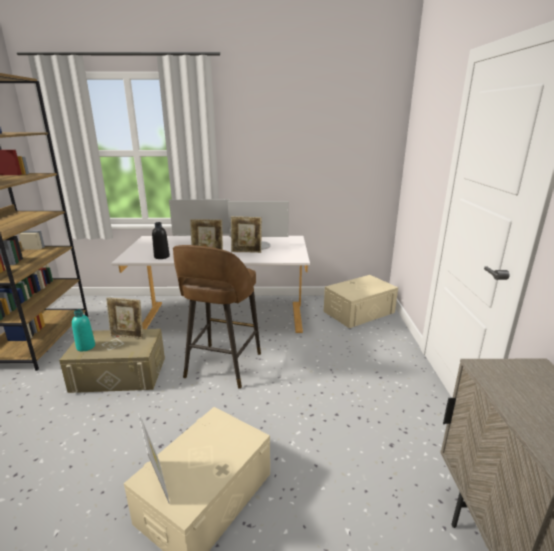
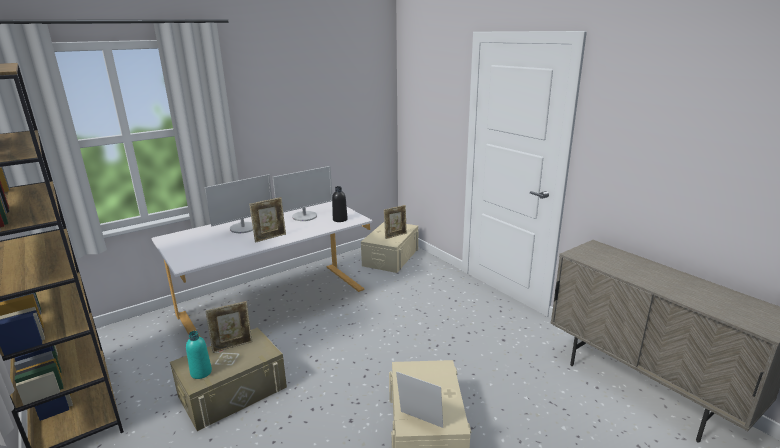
camera: 35 degrees left, 0 degrees up
black bottle [152,222,170,259] -> black bottle moved to [332,186,348,222]
brown stool [173,245,261,389] -> none
picture frame [231,216,262,253] -> picture frame moved to [384,205,407,239]

